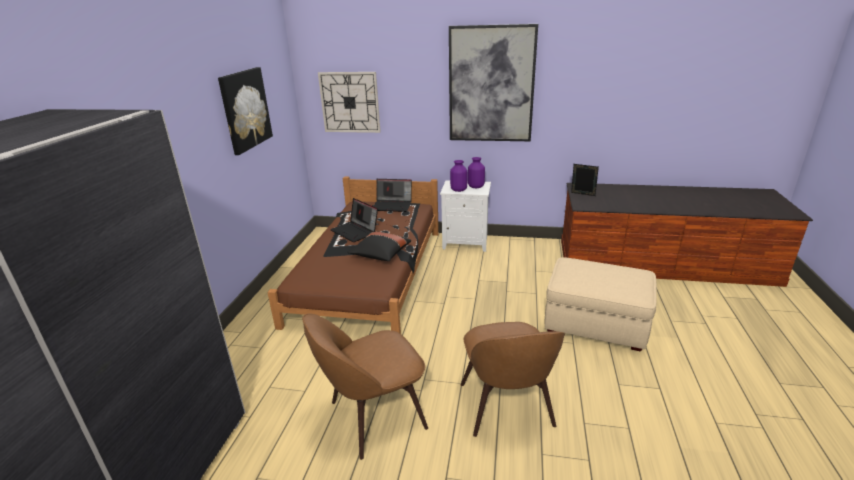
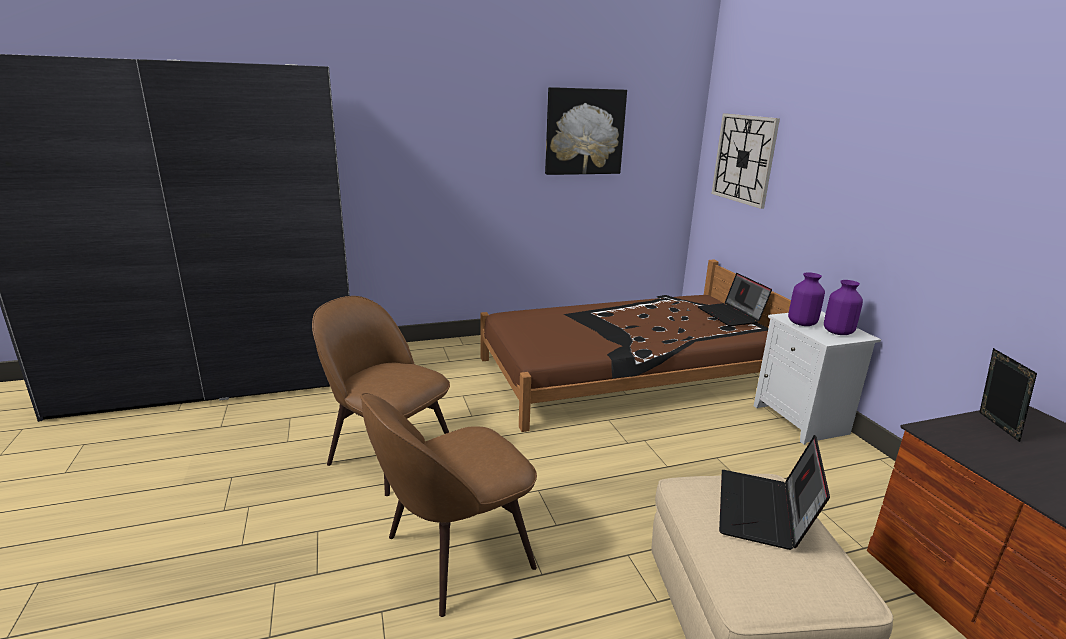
camera: 60 degrees right, 5 degrees down
laptop [330,198,378,242] -> laptop moved to [719,435,830,550]
black pillow [347,232,411,261] -> none
picture [449,24,538,141] -> none

